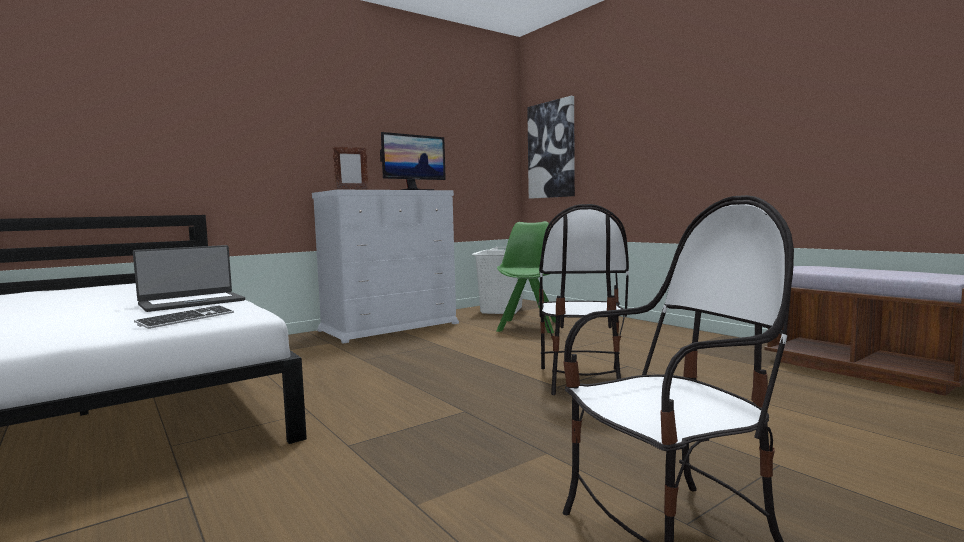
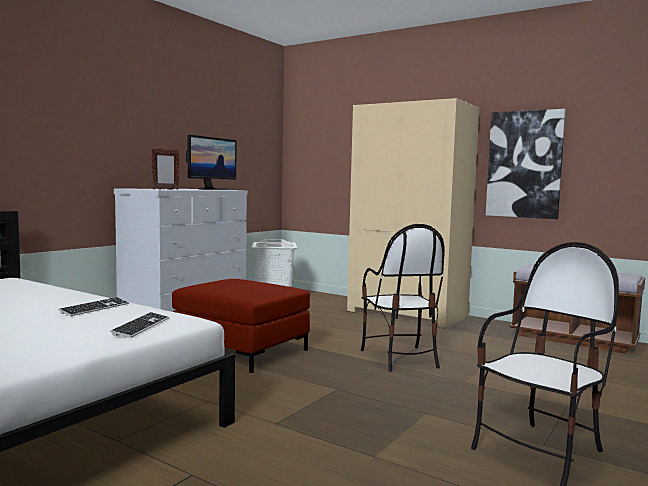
camera: 20 degrees left, 0 degrees up
laptop [133,245,245,312] -> keyboard [58,297,129,316]
green chair [496,221,556,333] -> none
picture [527,96,575,199] -> picture moved to [486,109,566,219]
none -> red ottoman [172,279,310,373]
none -> beige wardrobe [347,98,479,328]

